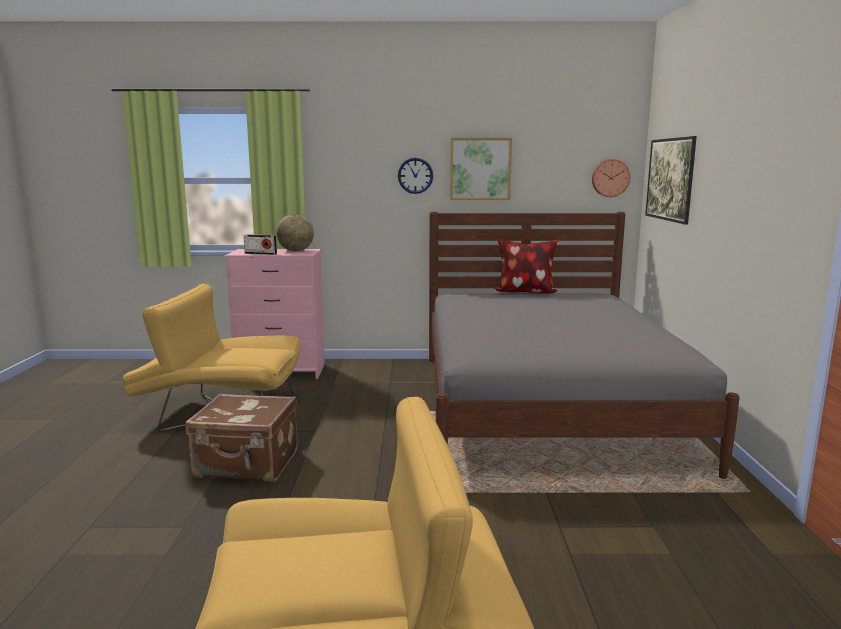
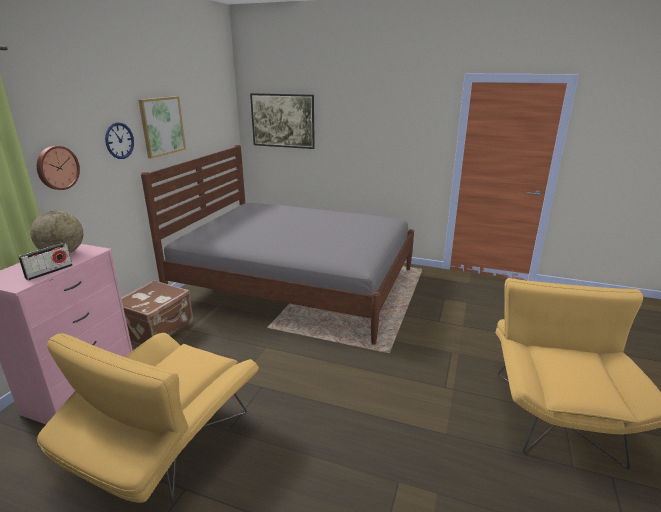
camera: 70 degrees left, 10 degrees up
brown suitcase [186,393,298,482] -> brown suitcase moved to [121,280,193,345]
pillow [494,239,558,294] -> none
wall clock [592,159,631,197] -> wall clock moved to [37,146,80,190]

